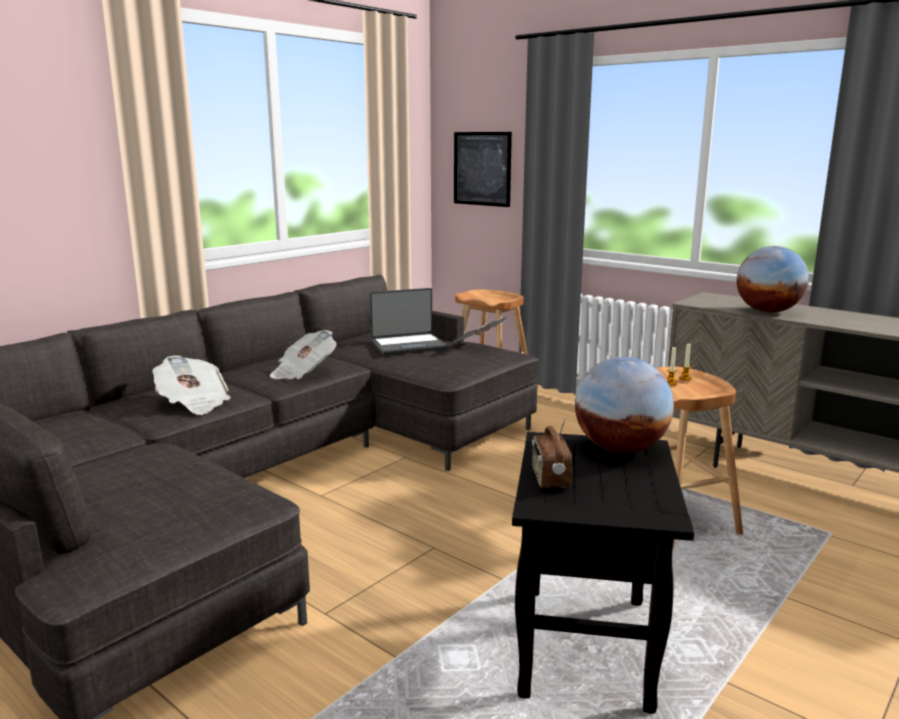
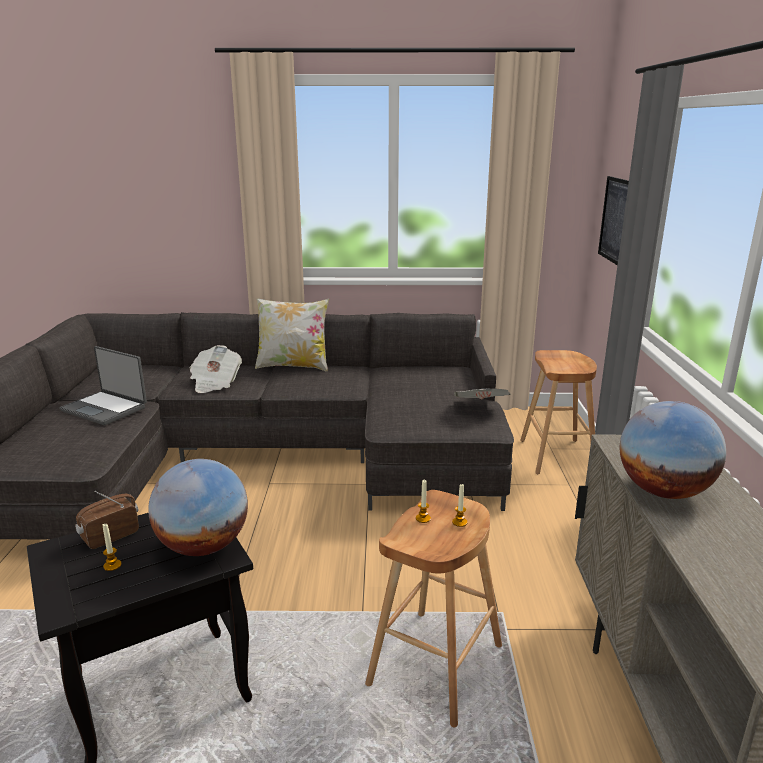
camera: 50 degrees right, 5 degrees up
newspaper [270,330,337,379] -> none
laptop [370,288,447,355] -> laptop moved to [60,346,147,425]
none -> candle [103,524,122,571]
none -> pillow [255,298,329,371]

